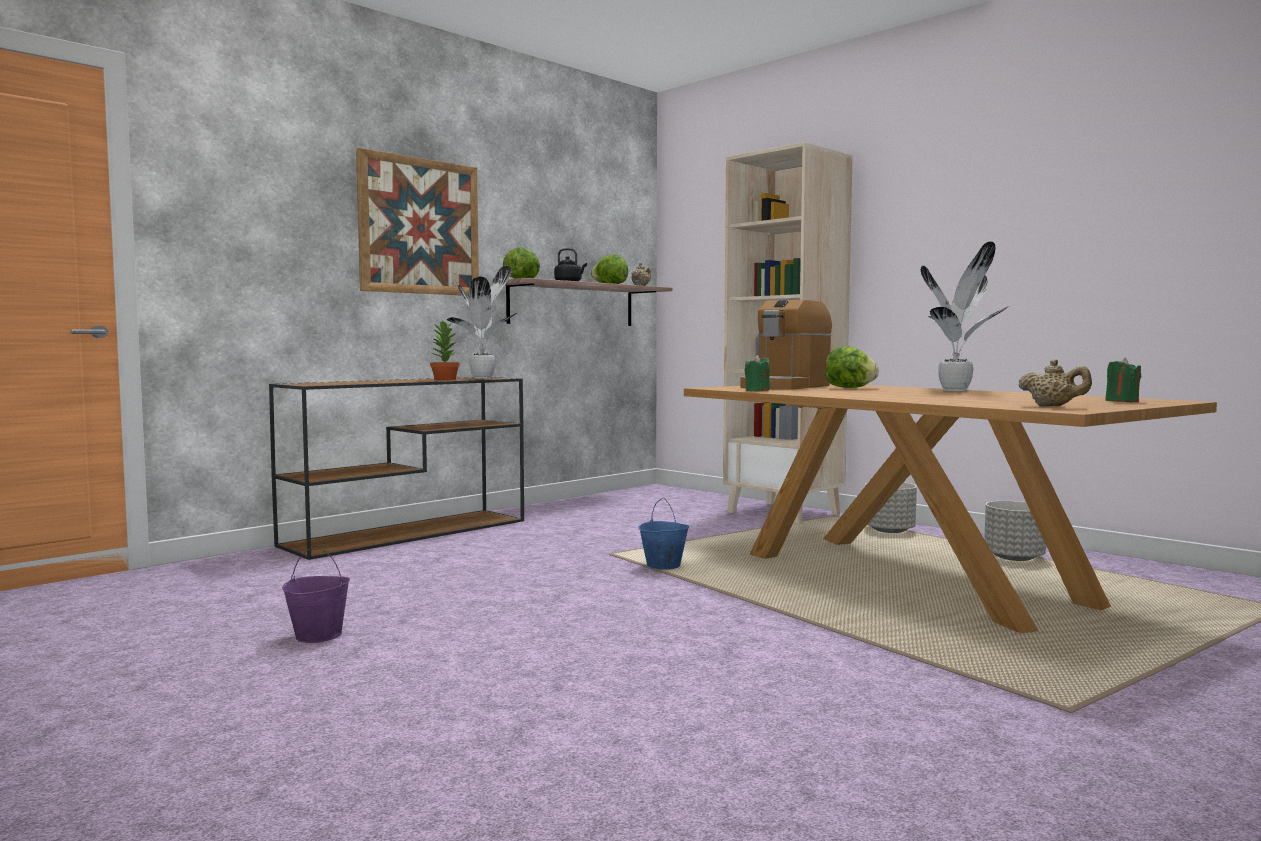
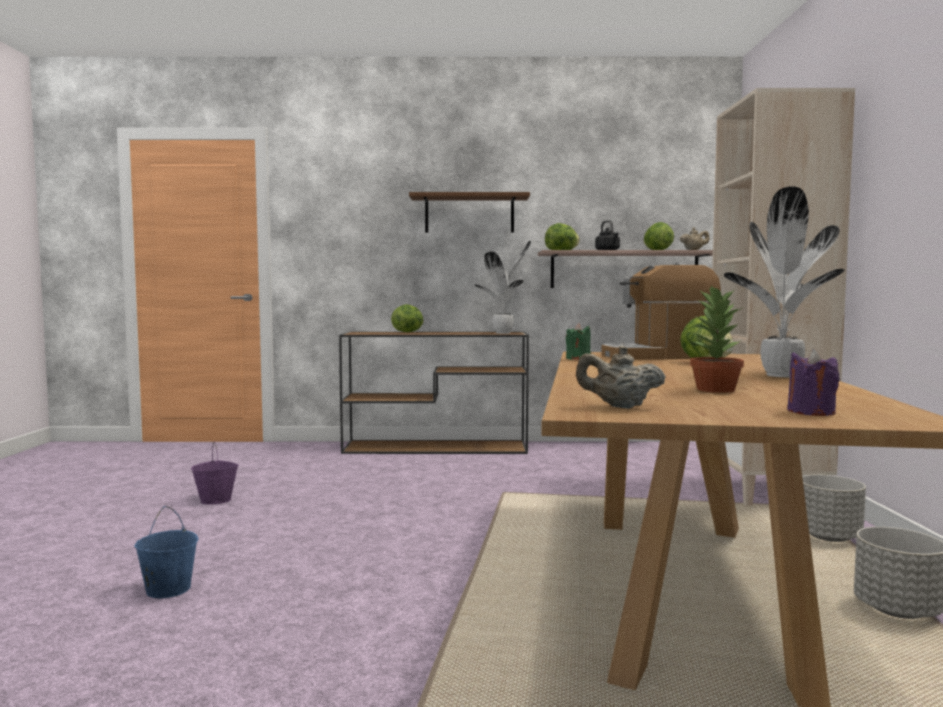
camera: 45 degrees right, 0 degrees up
picture [356,148,479,296] -> brown shelf [409,192,530,233]
potted plant [430,321,460,381] -> potted plant moved to [690,285,744,393]
blue bucket [638,498,689,570] -> blue bucket moved to [134,506,198,598]
beige teapot [1018,359,1092,407] -> beige teapot turned 105 degrees clockwise [576,346,666,409]
green candle [1105,358,1141,402] -> purple candle [787,348,840,416]
none -> lettuce [391,304,424,332]

